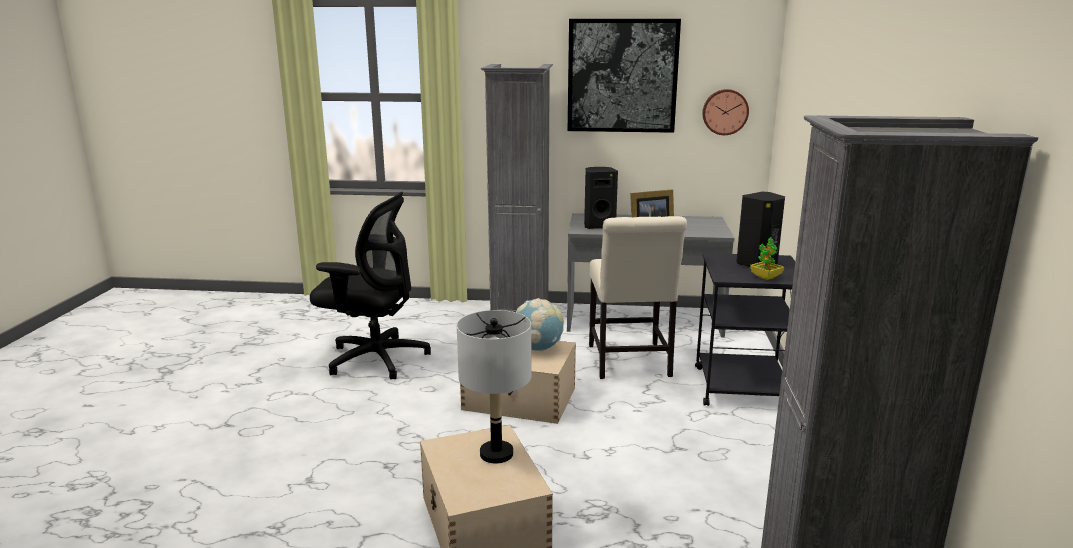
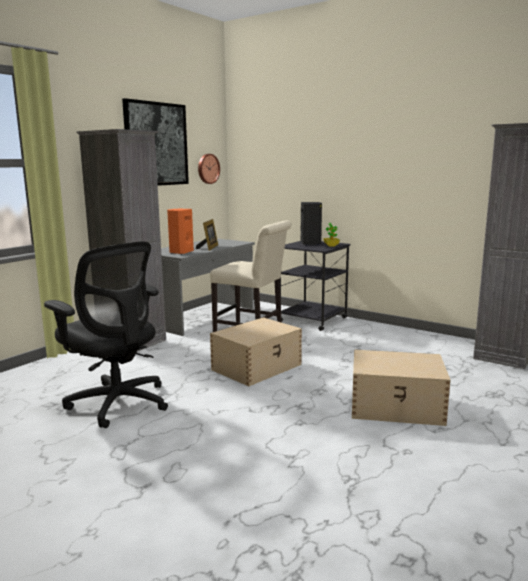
camera: 60 degrees left, 5 degrees down
black office chair [310,192,431,379] -> black office chair turned 90 degrees clockwise [44,241,168,428]
grey table lamp [457,310,531,463] -> none
globe [516,298,564,351] -> none
black speaker [584,167,618,229] -> orange speaker [167,209,194,255]

